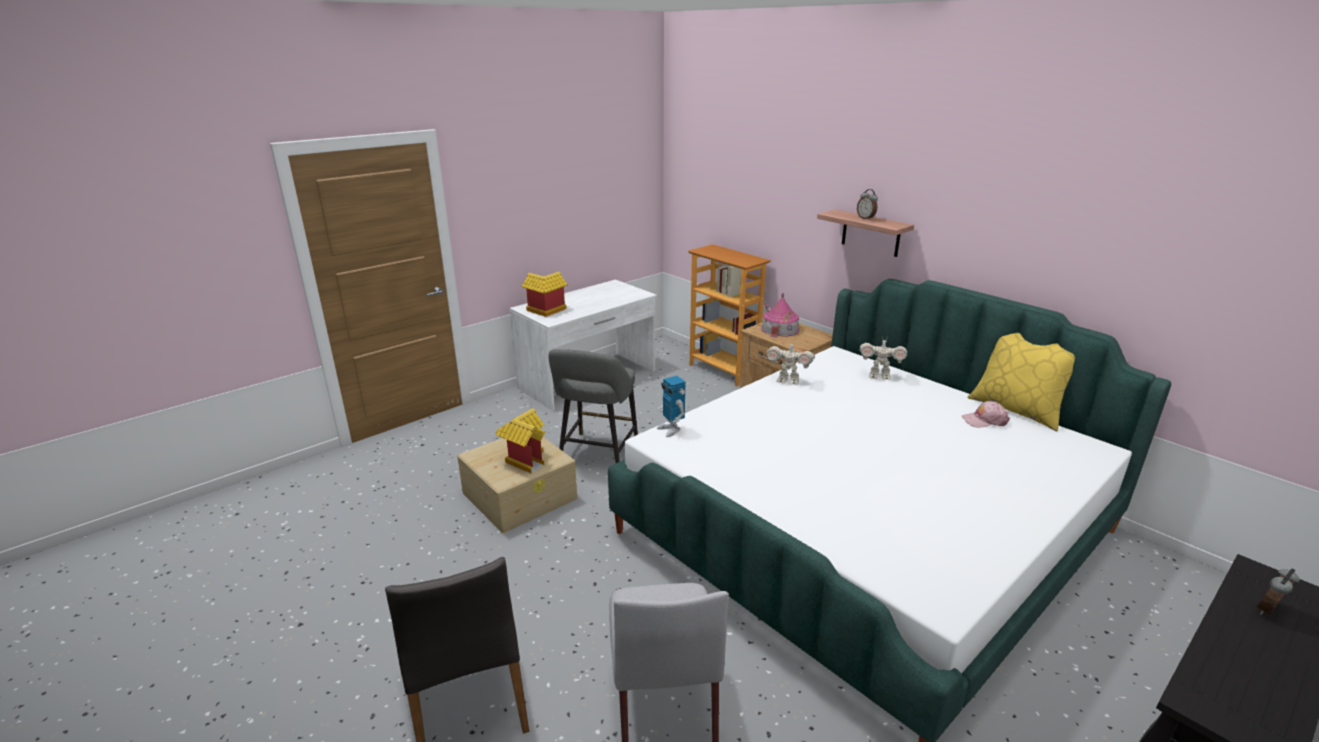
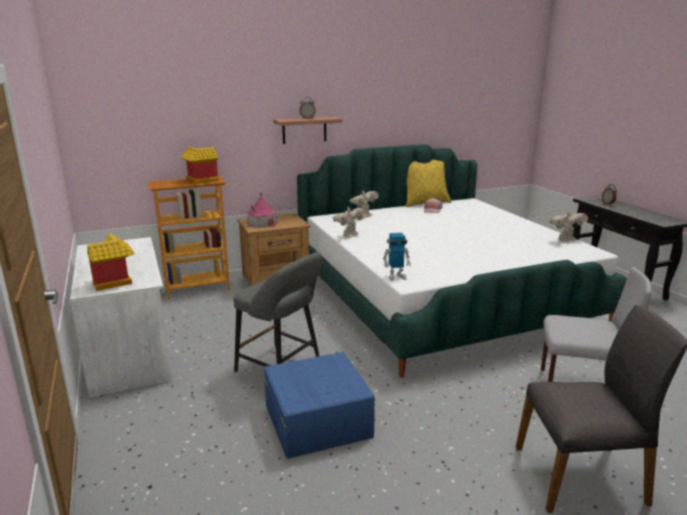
camera: 70 degrees left, 5 degrees down
beige storage box [457,430,577,533] -> blue storage box [264,352,375,458]
toy house [496,408,545,474] -> toy house moved to [181,146,219,184]
none -> toy robot [549,210,588,242]

